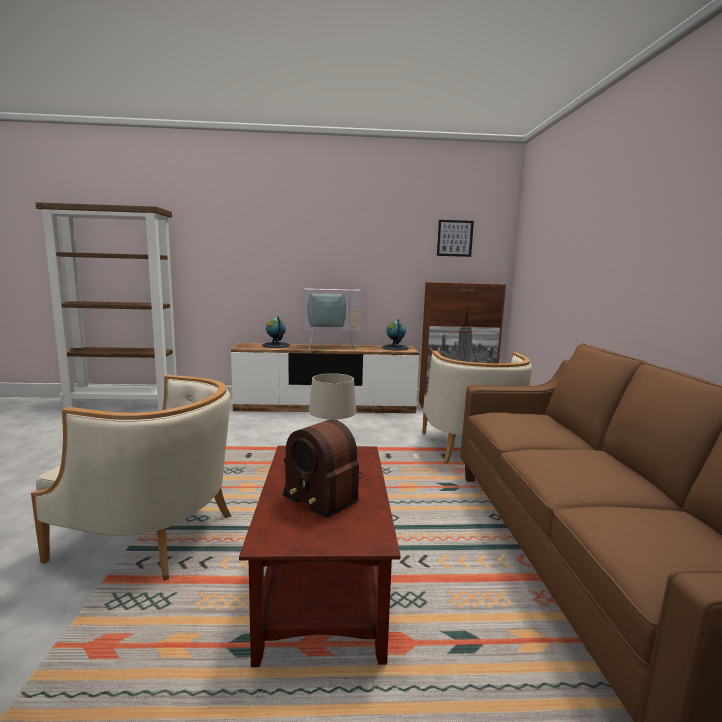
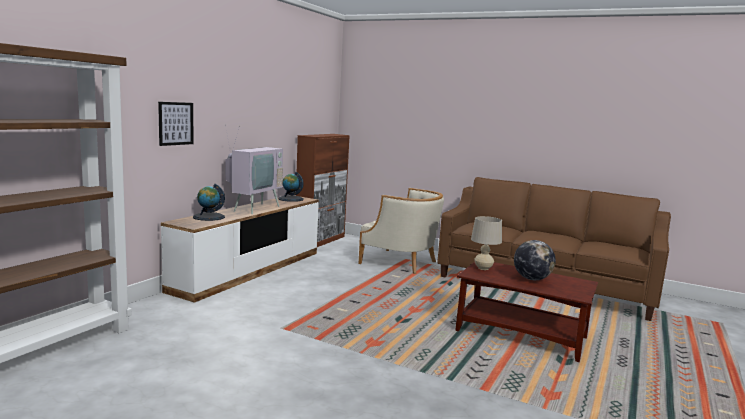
camera: 60 degrees left, 0 degrees up
beige armchair [31,375,232,581] -> none
radio [282,420,364,518] -> globe [514,240,556,280]
picture [437,220,474,257] -> picture moved to [158,102,194,146]

